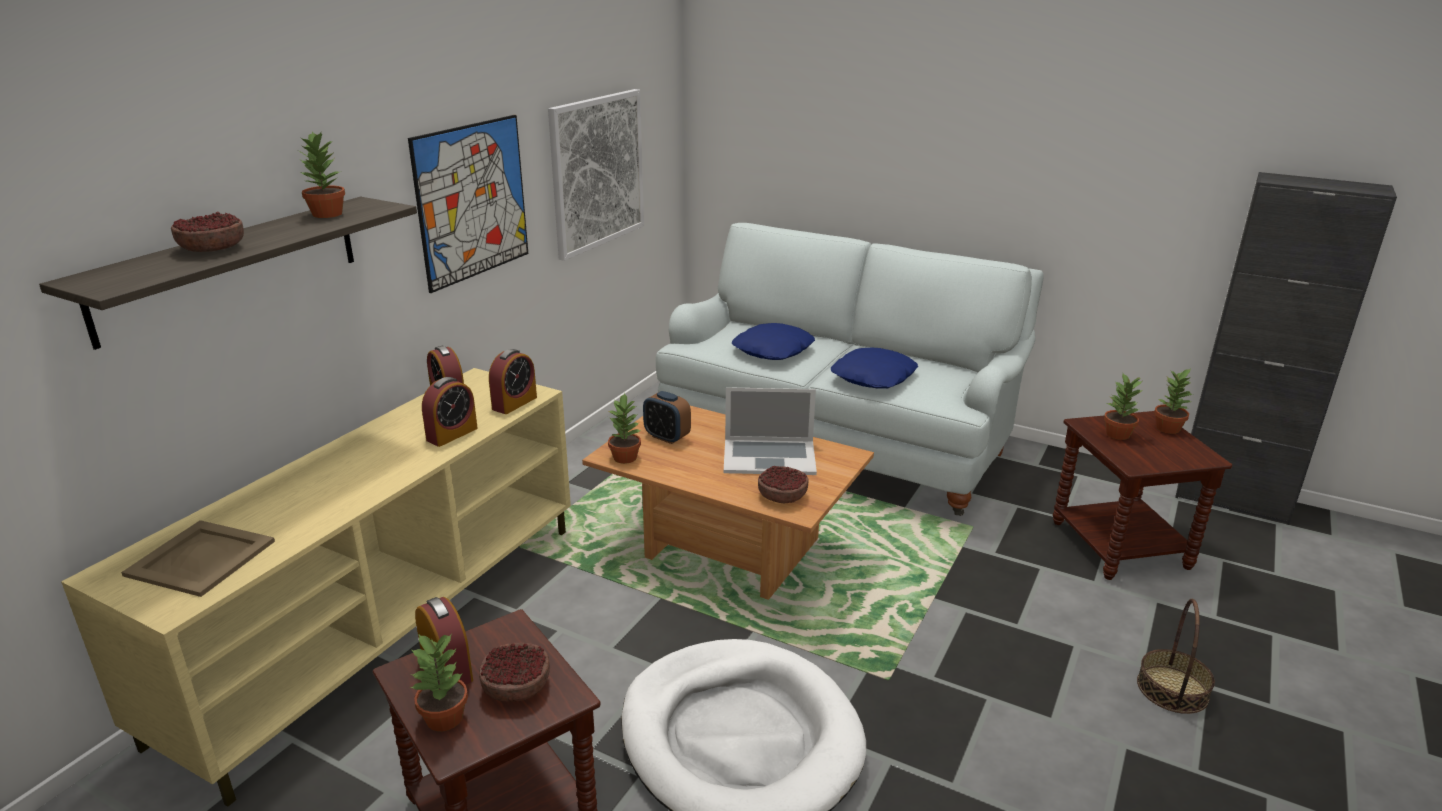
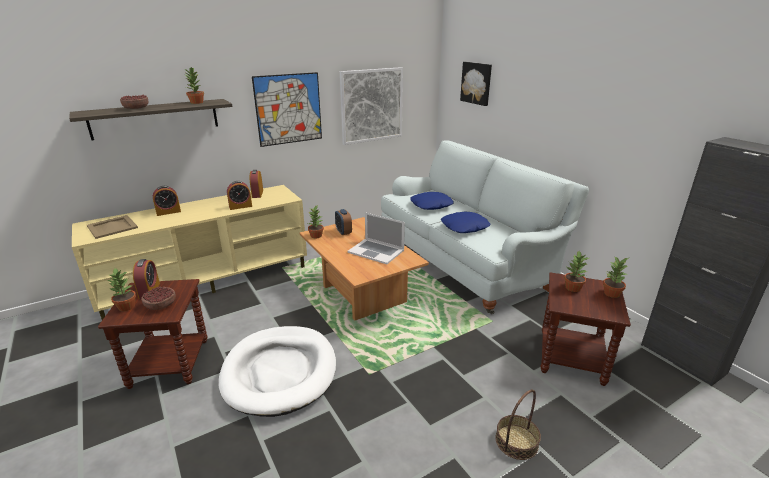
camera: 30 degrees right, 0 degrees up
alarm clock [489,349,537,414] -> alarm clock moved to [153,186,181,216]
bowl [758,466,809,503] -> none
none -> picture [460,62,492,106]

